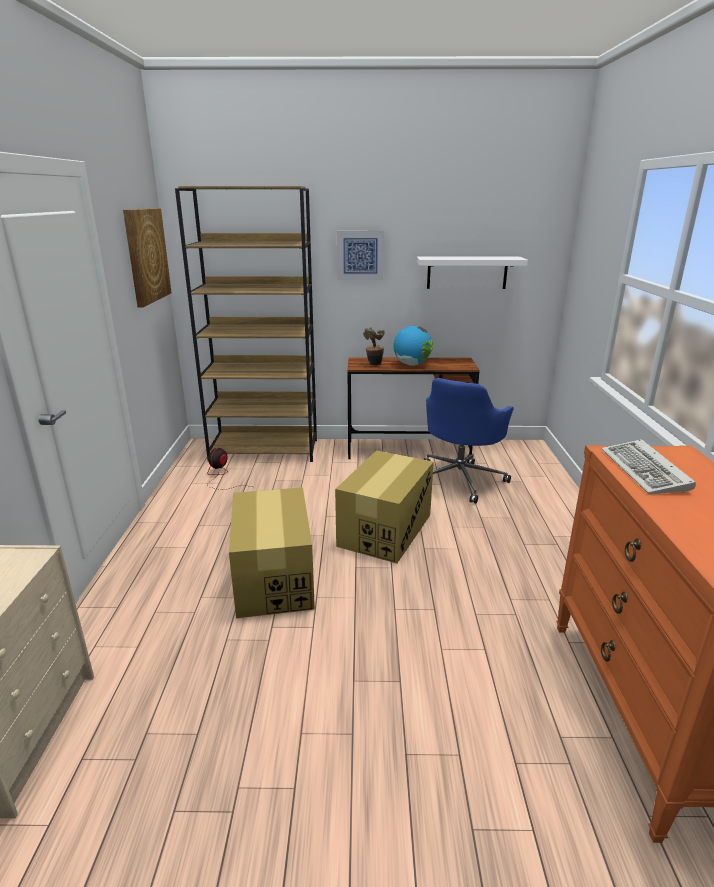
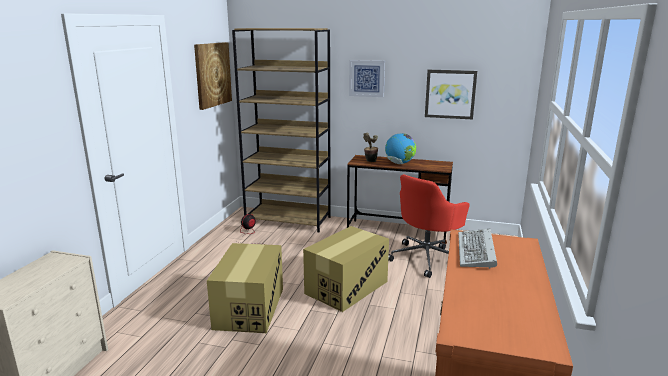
camera: 15 degrees right, 5 degrees down
white shelf [417,257,528,289] -> picture [425,70,477,119]
blue office chair [423,378,514,503] -> red office chair [388,174,470,278]

